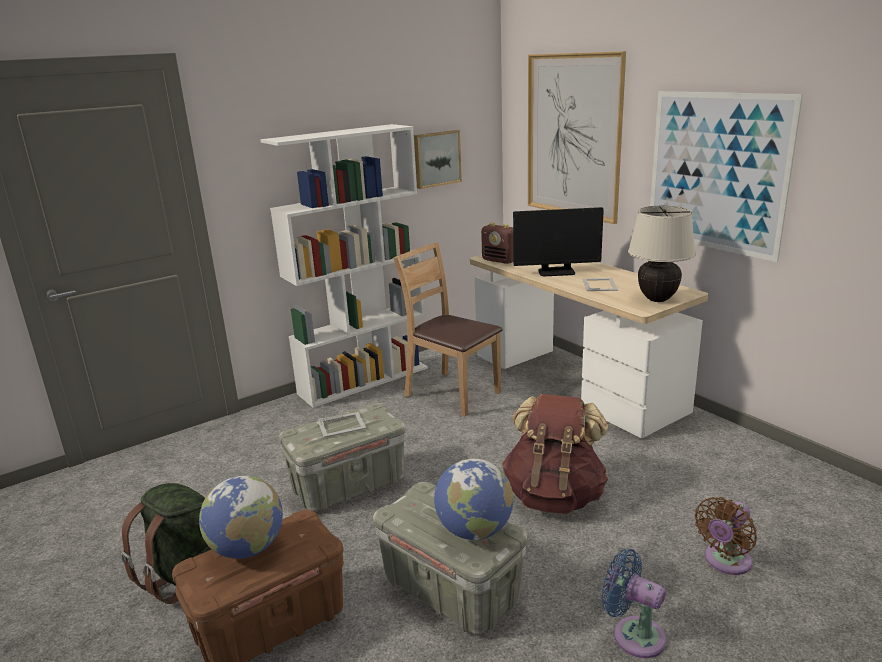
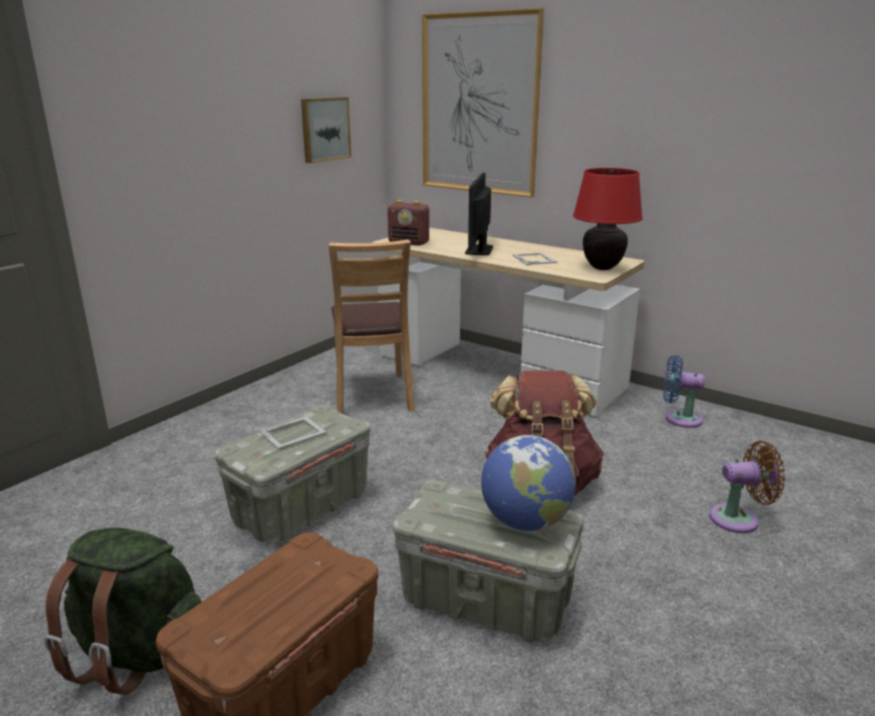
camera: 20 degrees left, 0 degrees up
globe [199,476,283,559] -> none
white bookcase [260,124,428,408] -> none
brown chair [393,242,503,416] -> brown chair turned 120 degrees counterclockwise [328,240,415,414]
monitor [513,207,604,276] -> monitor turned 120 degrees clockwise [465,173,493,255]
blue fan [601,548,666,658] -> blue fan moved to [663,355,705,428]
beige table lamp [628,205,696,302] -> red table lamp [573,168,643,270]
picture [650,91,803,262] -> none
brown fan [695,497,757,575] -> brown fan turned 120 degrees counterclockwise [710,441,785,533]

